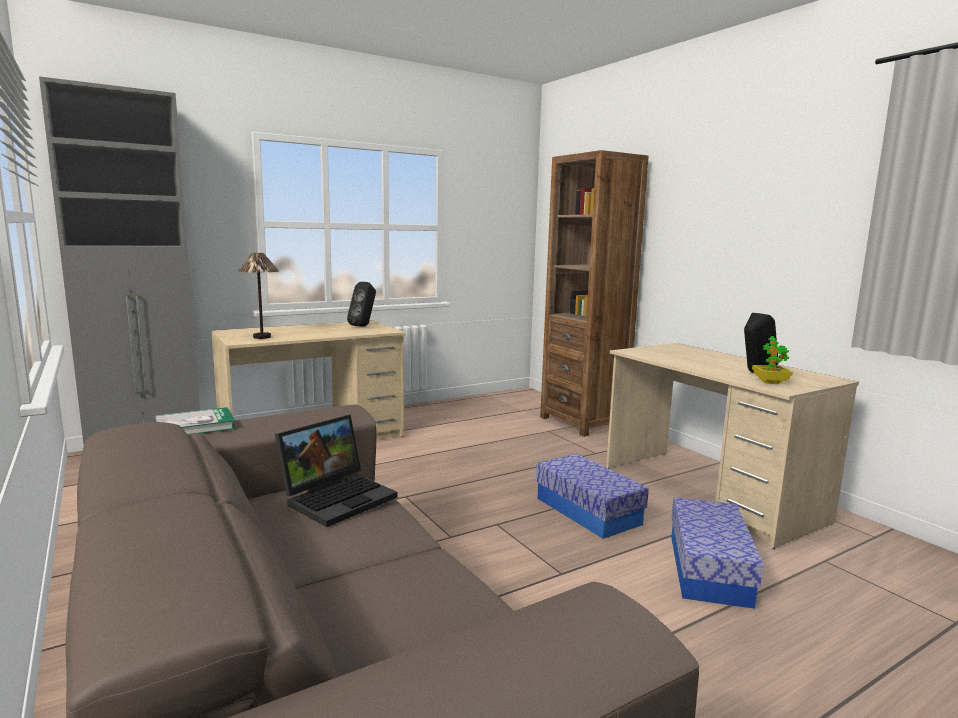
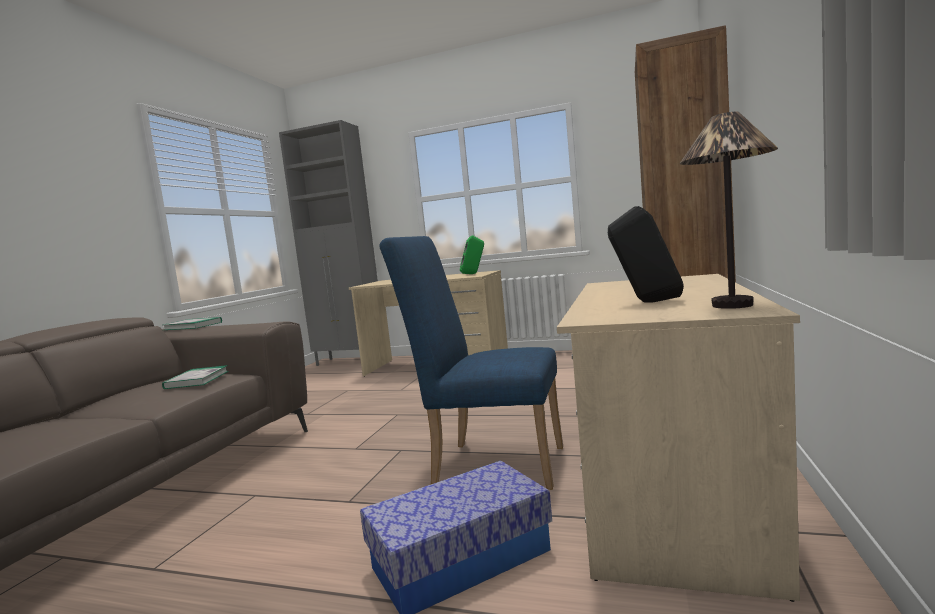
camera: 50 degrees right, 5 degrees down
table lamp [238,253,279,339] -> table lamp moved to [679,112,778,309]
laptop [275,415,398,527] -> book [162,365,229,389]
black speaker [347,282,376,327] -> green speaker [460,235,484,274]
storage box [536,454,649,539] -> blue chair [379,236,563,490]
potted plant [752,336,793,384] -> none

